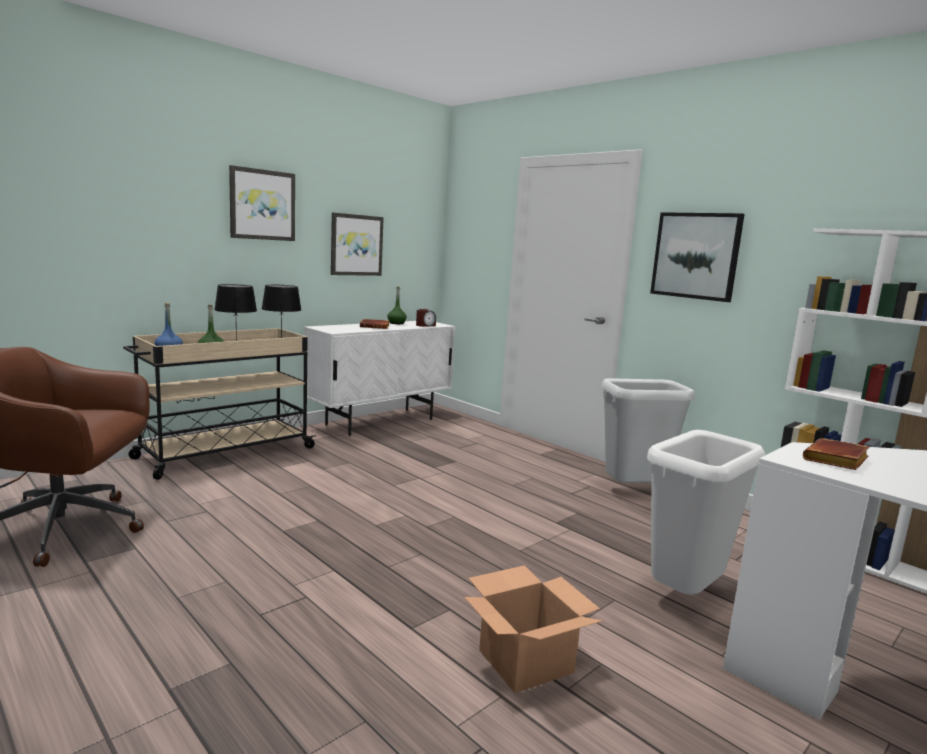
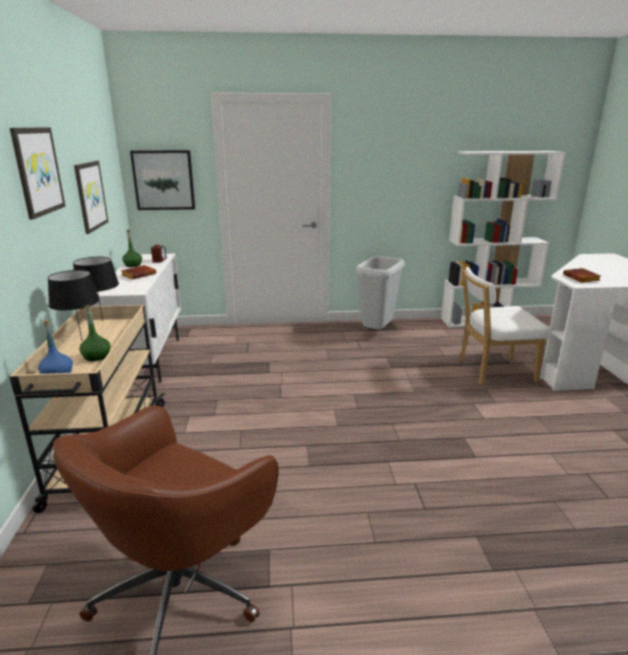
camera: 50 degrees left, 10 degrees up
cardboard box [464,565,603,693] -> none
white trash can [647,430,765,595] -> white chair [460,267,549,385]
picture [650,212,745,302] -> picture moved to [130,150,195,210]

